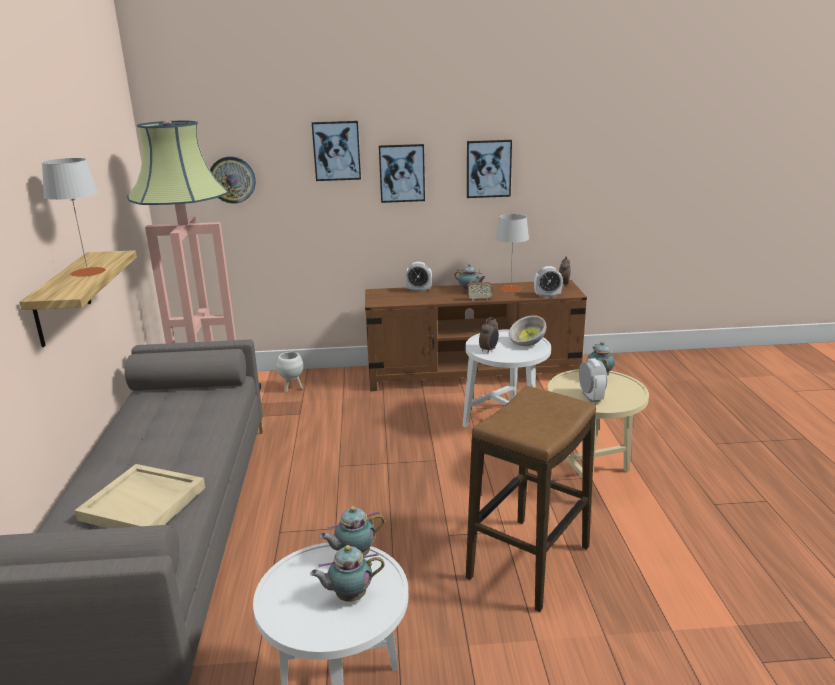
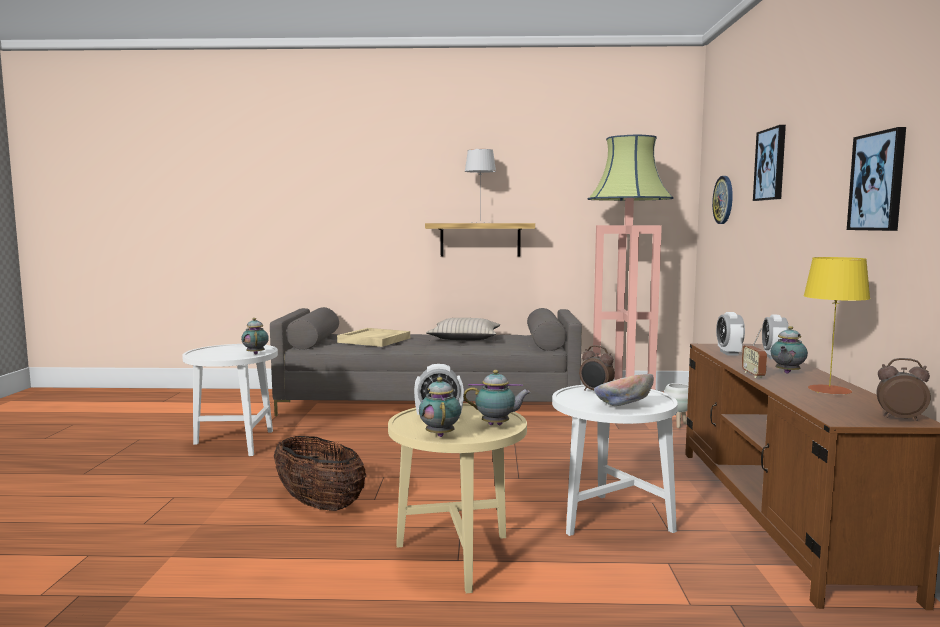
camera: 95 degrees right, 15 degrees down
teapot [310,545,385,602] -> teapot moved to [419,377,461,437]
picture [379,144,425,203] -> none
stool [466,386,596,612] -> basket [274,436,366,511]
grey table lamp [496,214,529,292] -> yellow table lamp [803,257,870,394]
alarm clock [534,266,563,298] -> alarm clock moved to [716,312,745,356]
none -> beige pillow [426,318,500,340]

